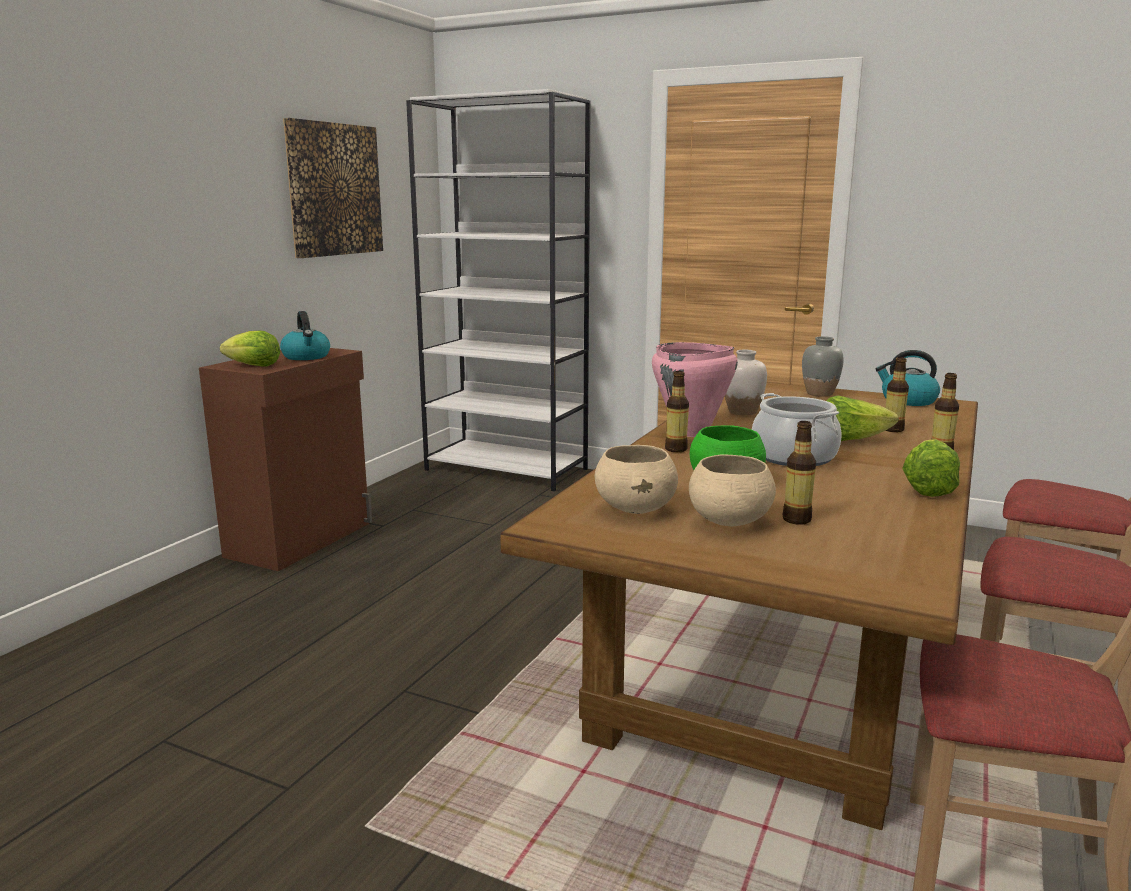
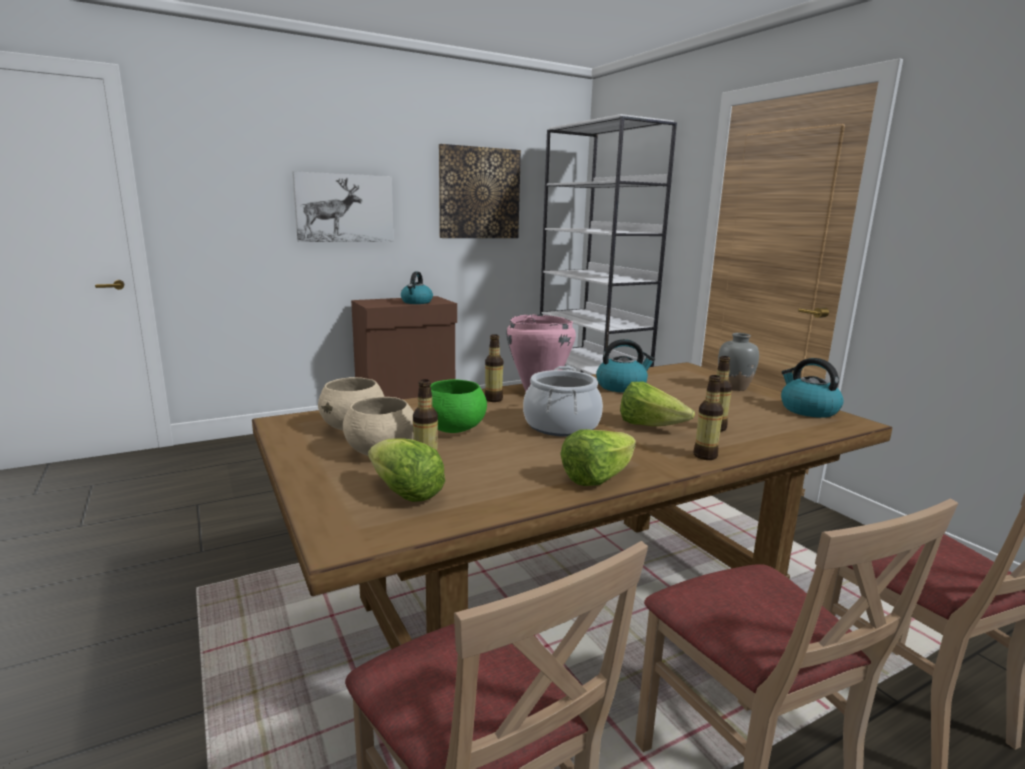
camera: 35 degrees right, 0 degrees up
lettuce [220,330,280,367] -> lettuce moved to [368,439,445,502]
white vase [725,350,767,415] -> kettle [596,339,655,393]
none -> picture [292,171,394,242]

